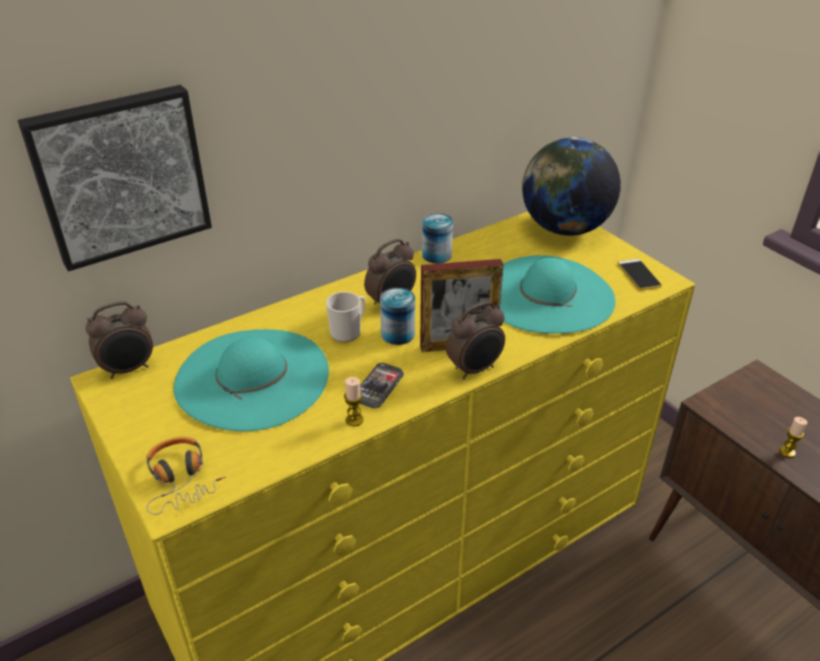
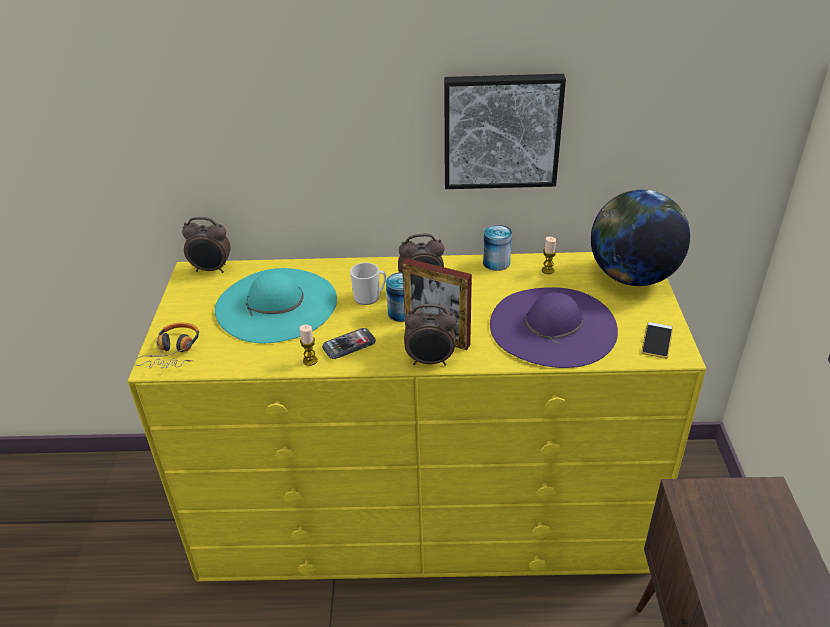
camera: 35 degrees right, 0 degrees up
picture [18,85,212,271] -> picture moved to [444,74,566,189]
turquoise hat [500,255,616,334] -> purple hat [490,287,618,368]
candle [780,417,807,457] -> candle moved to [542,237,556,274]

